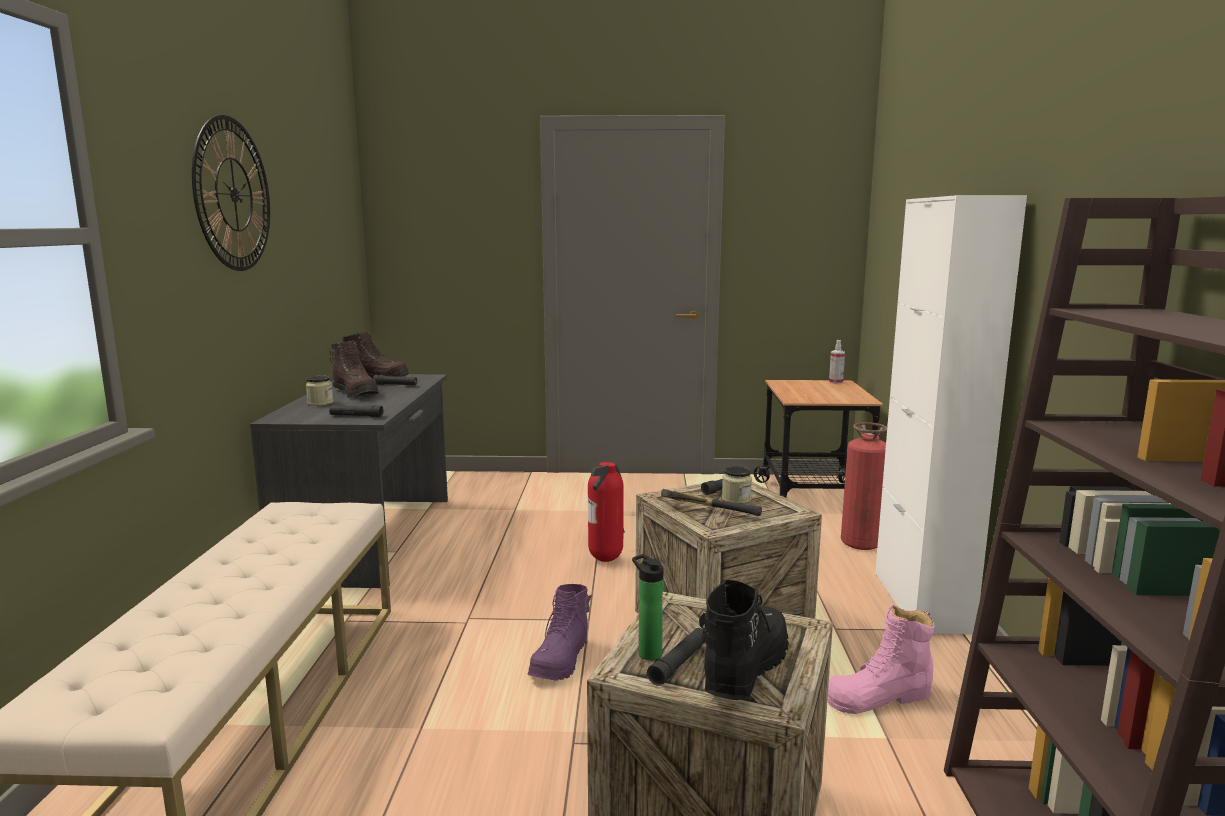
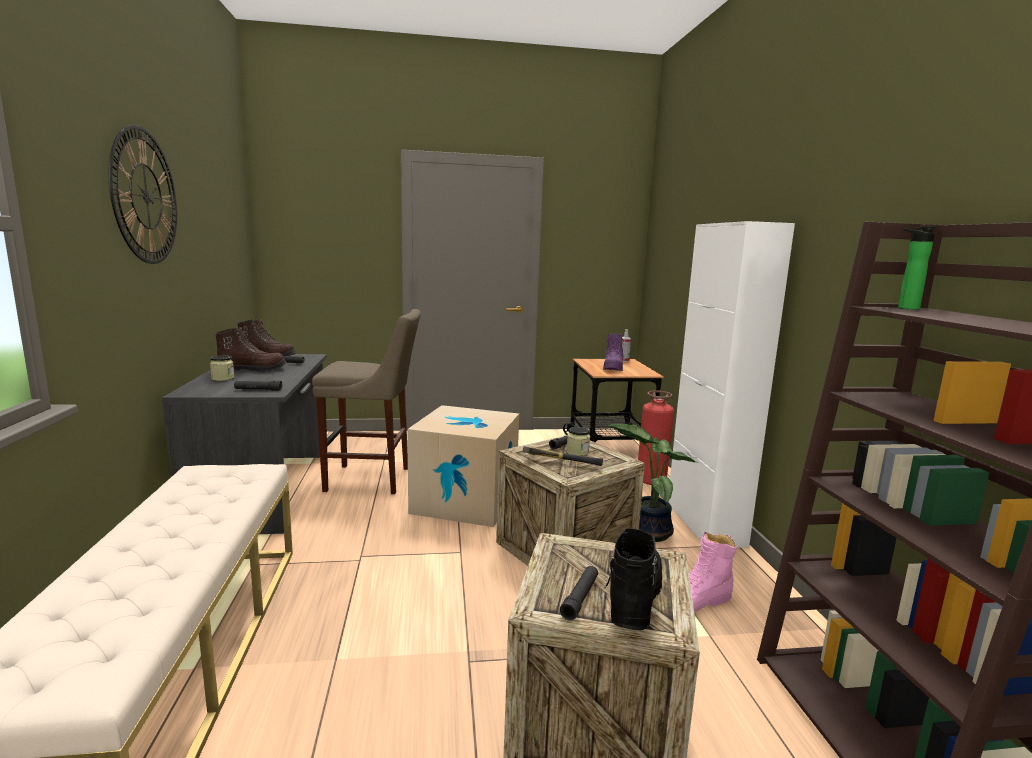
camera: 10 degrees left, 0 degrees up
brown boot [329,340,379,398] -> brown boot turned 60 degrees counterclockwise [215,327,287,372]
purple boot [527,584,591,681] -> purple boot moved to [603,333,625,371]
fire extinguisher [588,462,625,562] -> cardboard box [407,405,519,527]
bottle [632,554,663,660] -> bottle moved to [898,227,937,310]
none -> beige stool [312,309,421,494]
none -> potted plant [608,424,698,542]

